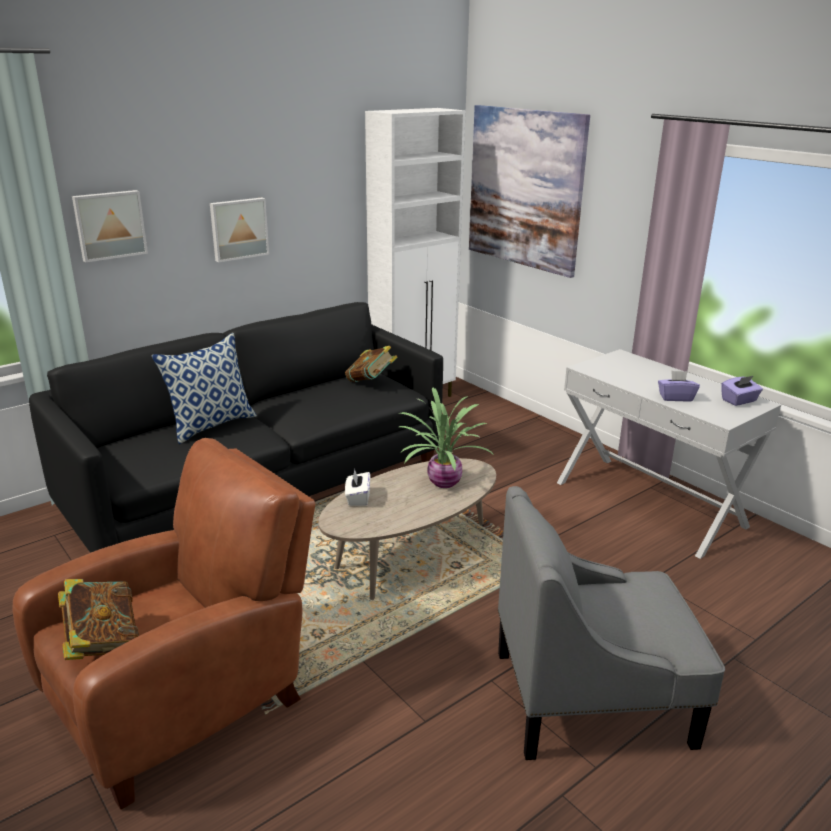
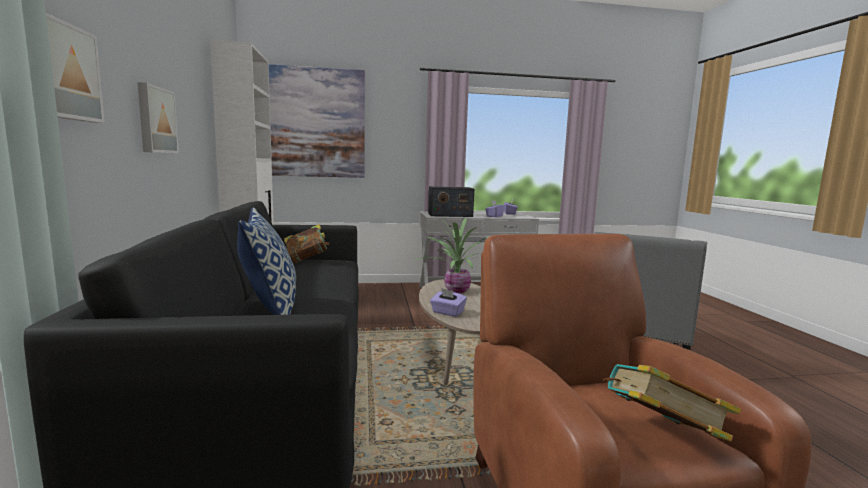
camera: 60 degrees left, 15 degrees down
white tissue box [345,469,370,506] -> purple tissue box [430,288,467,317]
none -> radio [428,186,474,217]

